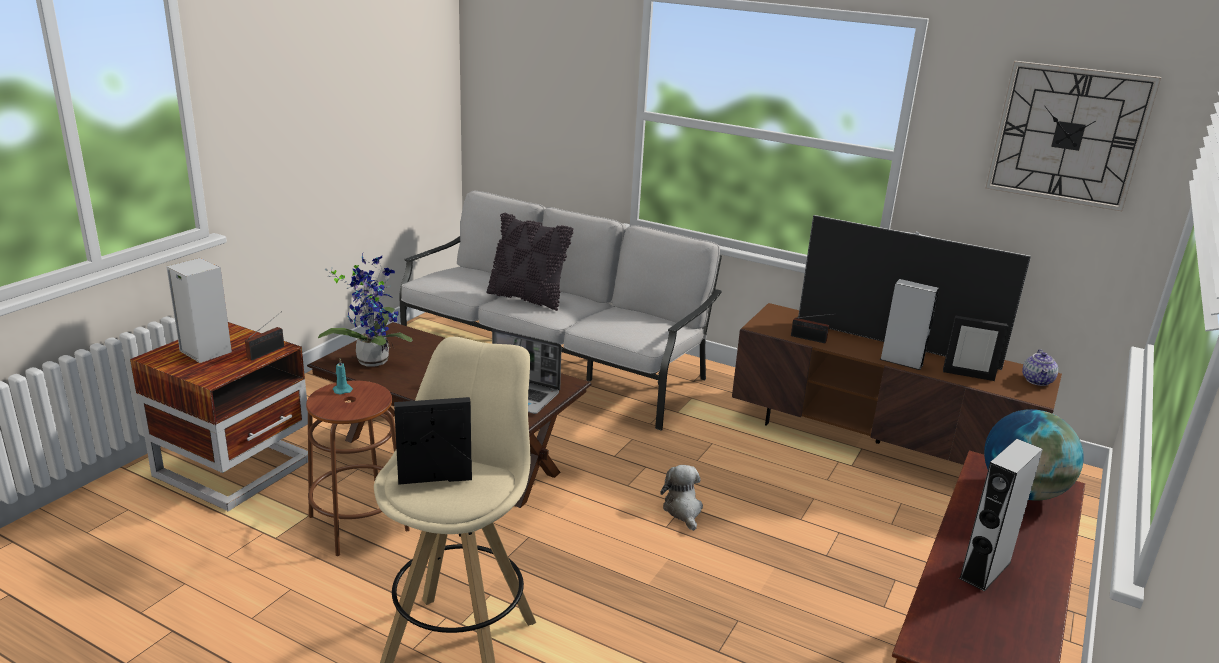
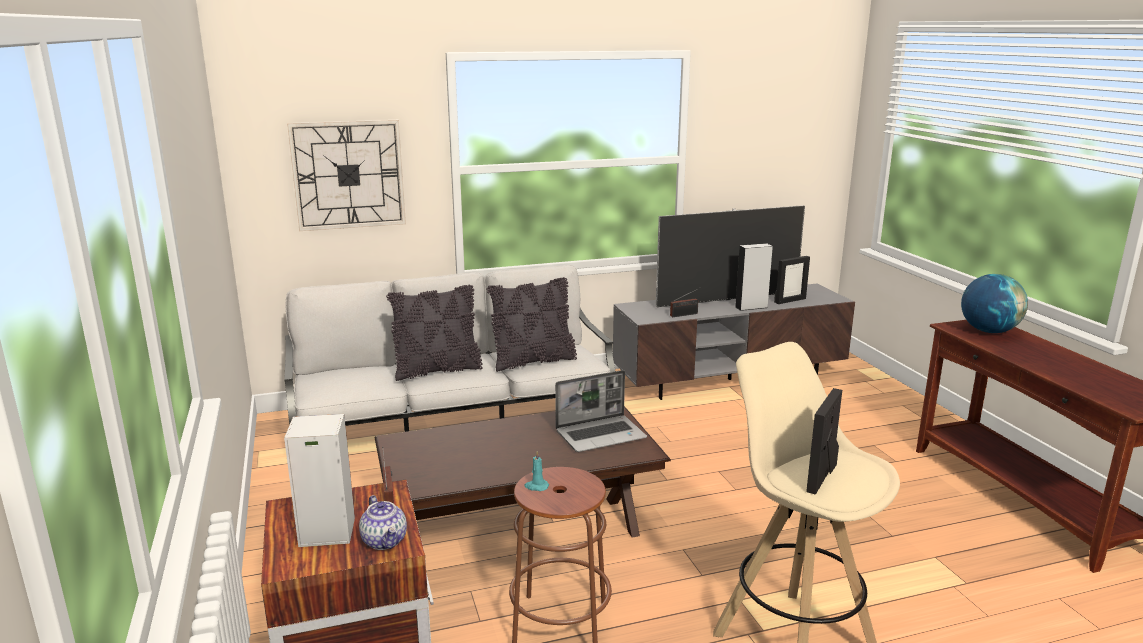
camera: 45 degrees left, 5 degrees down
potted plant [318,254,413,367] -> none
plush toy [660,465,703,531] -> none
brown tv stand [732,303,1062,465] -> grey tv stand [613,284,855,400]
grey speaker [959,439,1043,592] -> none
wall clock [986,61,1161,211] -> wall clock moved to [287,120,406,231]
teapot [1022,349,1058,386] -> teapot moved to [359,495,407,550]
none -> black pillow [486,277,577,372]

